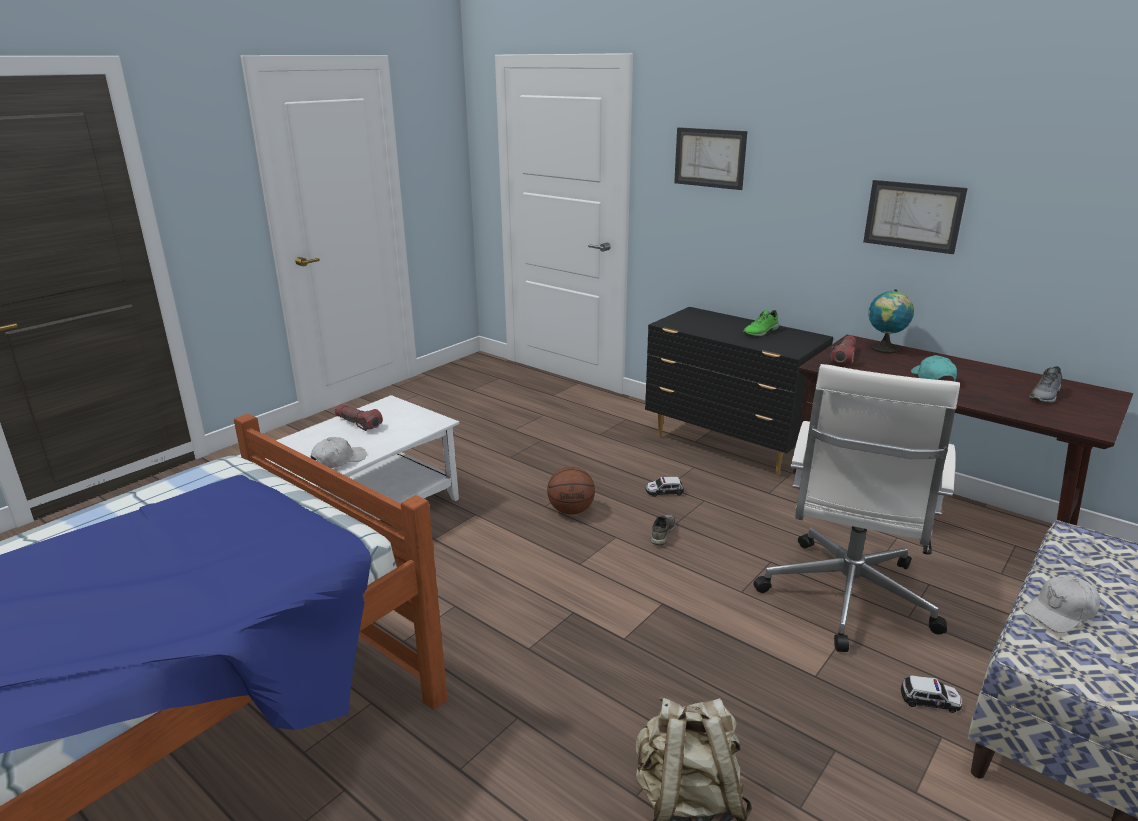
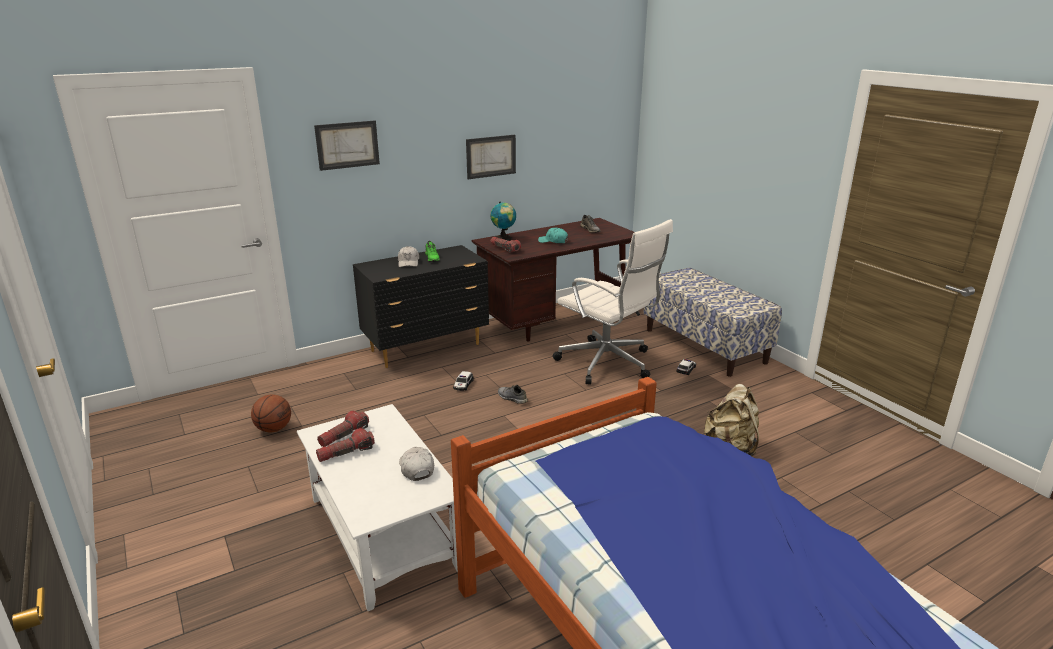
camera: 70 degrees left, 0 degrees up
basketball [547,467,595,515] -> basketball moved to [251,394,291,432]
white cap [1022,575,1100,633] -> white cap moved to [398,246,419,267]
none -> flashlight [317,411,369,447]

